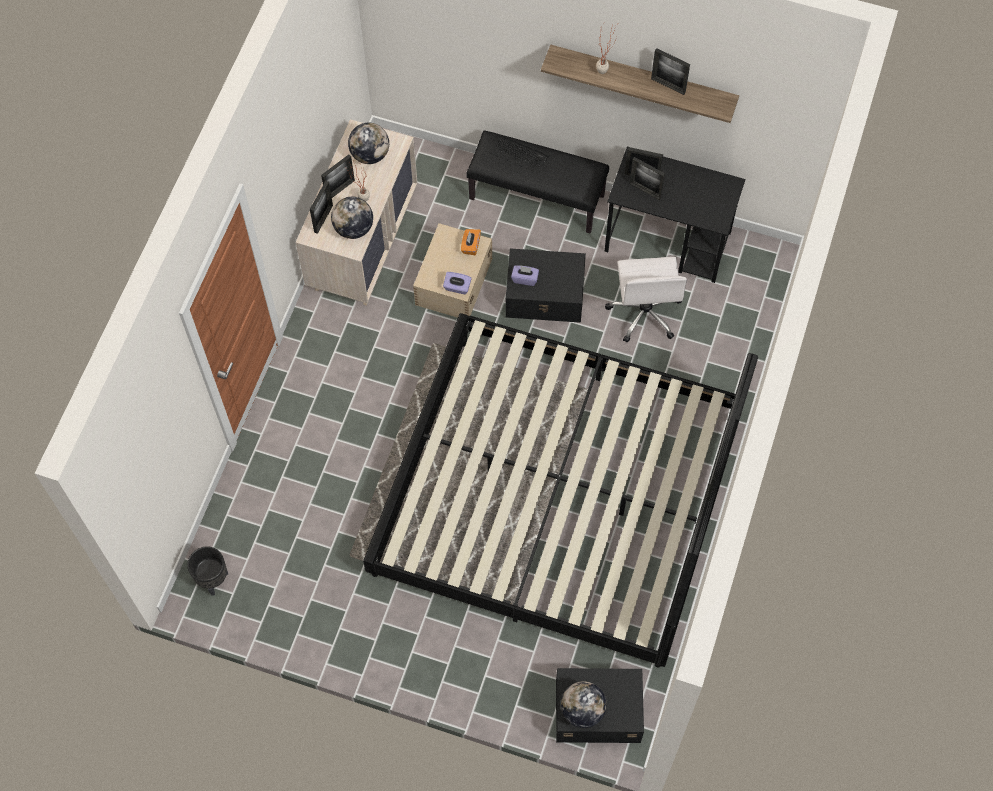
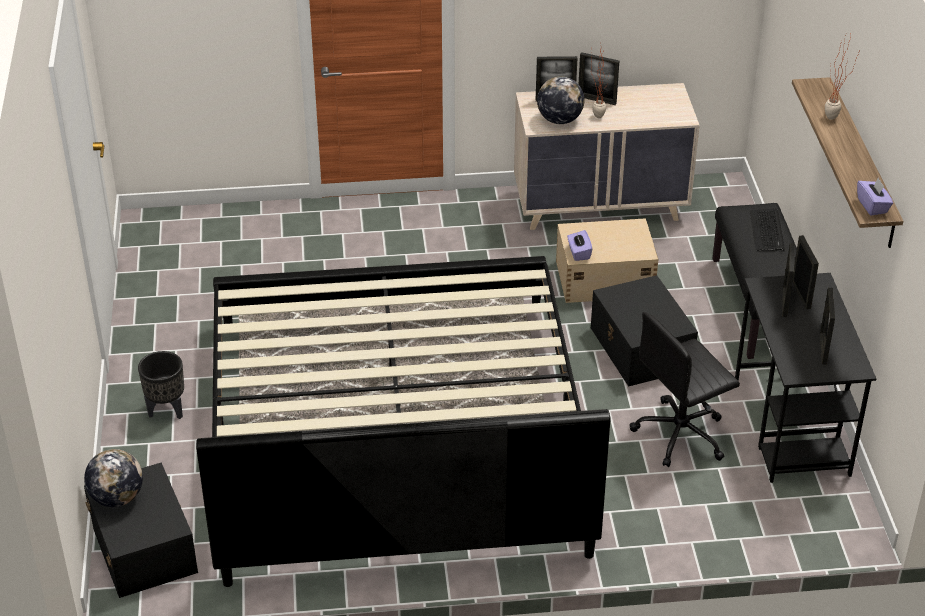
camera: 65 degrees right, 25 degrees down
black planter [187,546,228,596] -> black planter moved to [138,351,184,419]
globe [348,123,389,164] -> none
orange tissue box [461,229,481,255] -> none
purple tissue box [511,265,539,286] -> purple tissue box moved to [857,177,893,216]
white office chair [605,256,687,342] -> black office chair [630,312,740,467]
picture frame [651,48,690,95] -> picture frame moved to [820,288,835,365]

